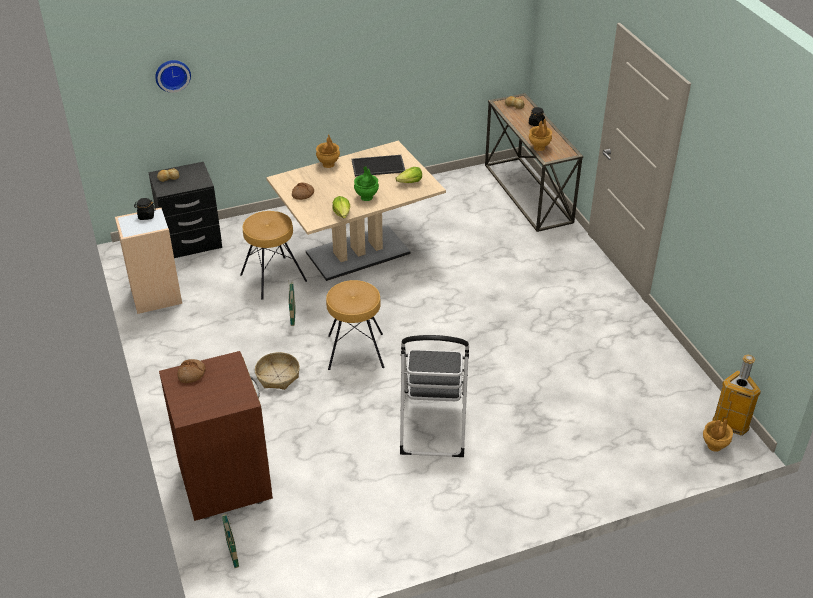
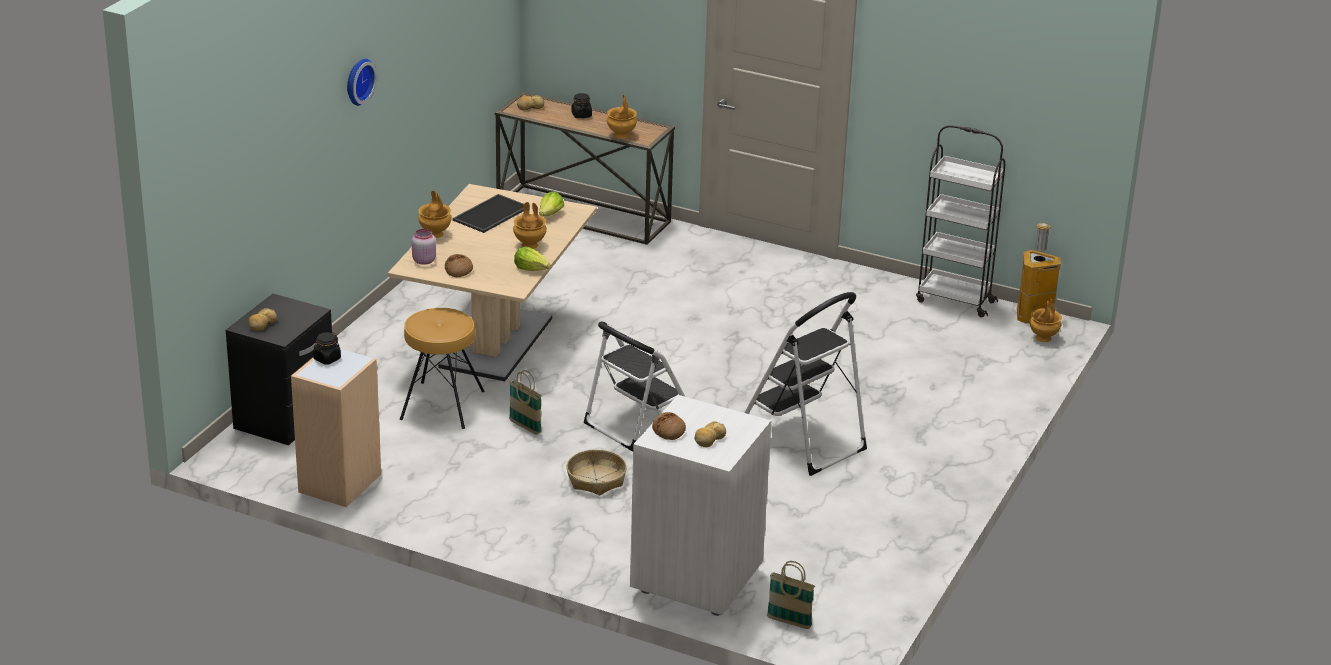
camera: 45 degrees left, 10 degrees down
wall clock [155,60,191,93] -> wall clock moved to [347,59,377,106]
brown dresser [159,351,273,521] -> white dresser [630,395,771,616]
brown stool [326,280,384,370] -> step ladder [584,321,686,452]
green vase [354,166,379,201] -> brown vase [513,202,547,249]
none -> pink jar [412,229,436,265]
none -> bread [695,421,726,447]
none -> white cart [916,125,1005,318]

